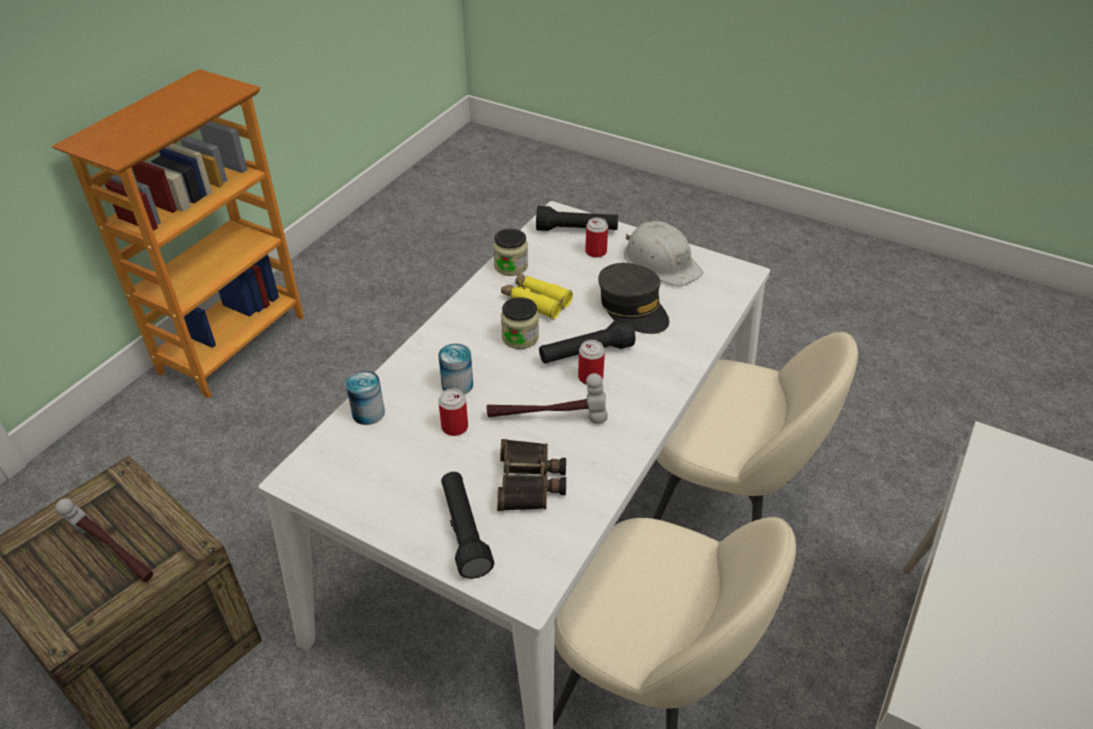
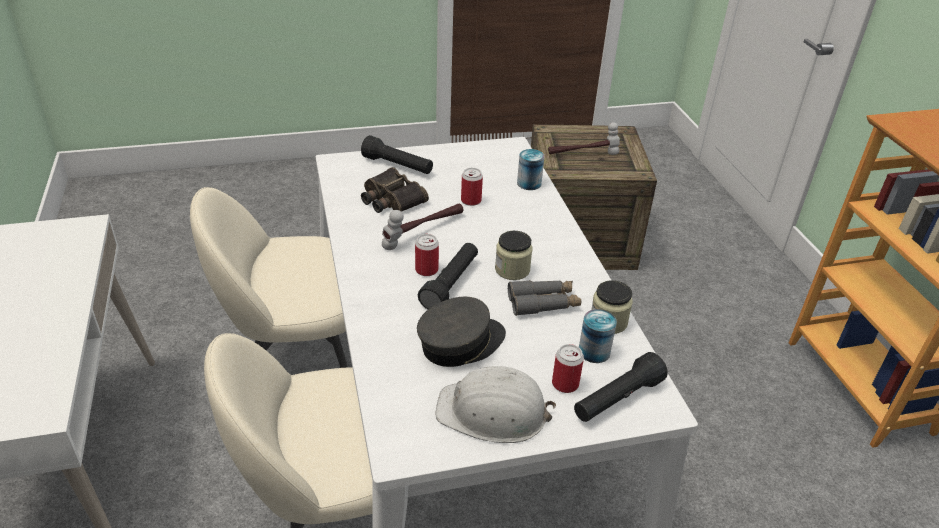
camera: 135 degrees right, 5 degrees down
can [439,344,473,395] -> can moved to [579,309,617,363]
yellow binoculars [501,273,573,319] -> grey binoculars [508,280,581,316]
grey cap [598,263,669,334] -> grey cap turned 135 degrees clockwise [417,297,506,367]

